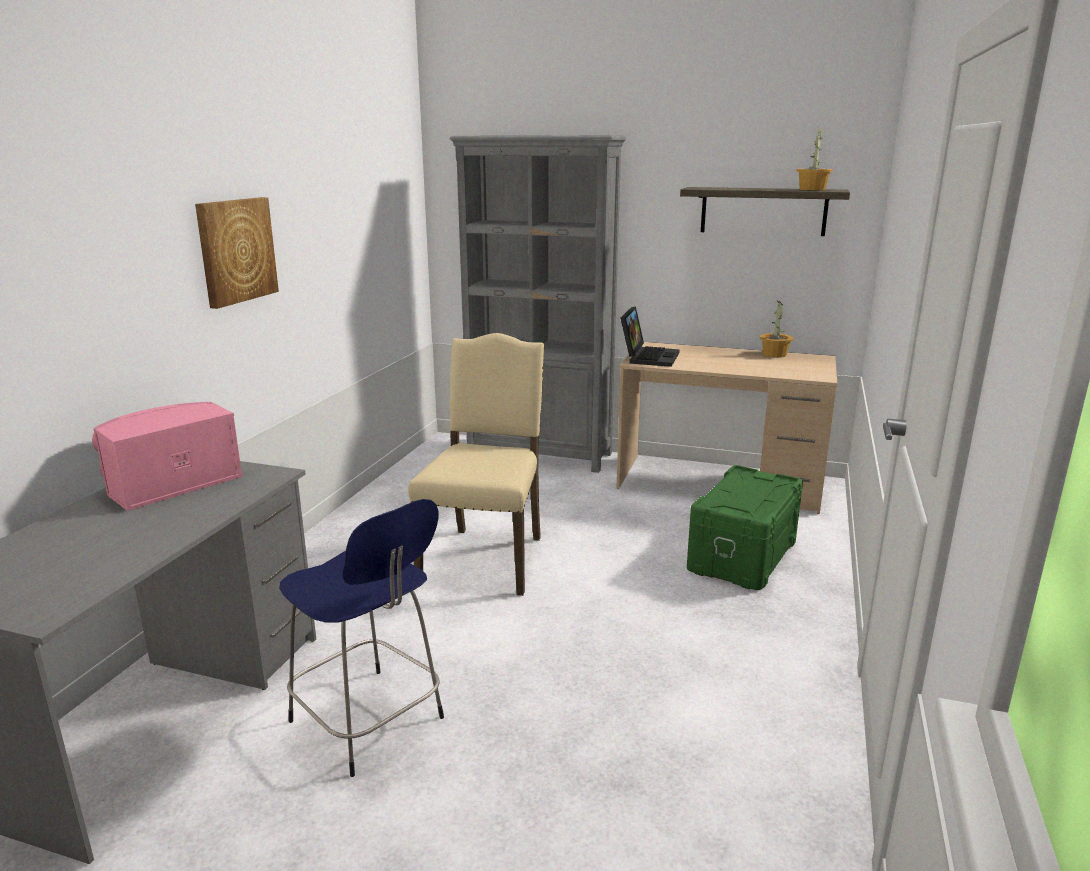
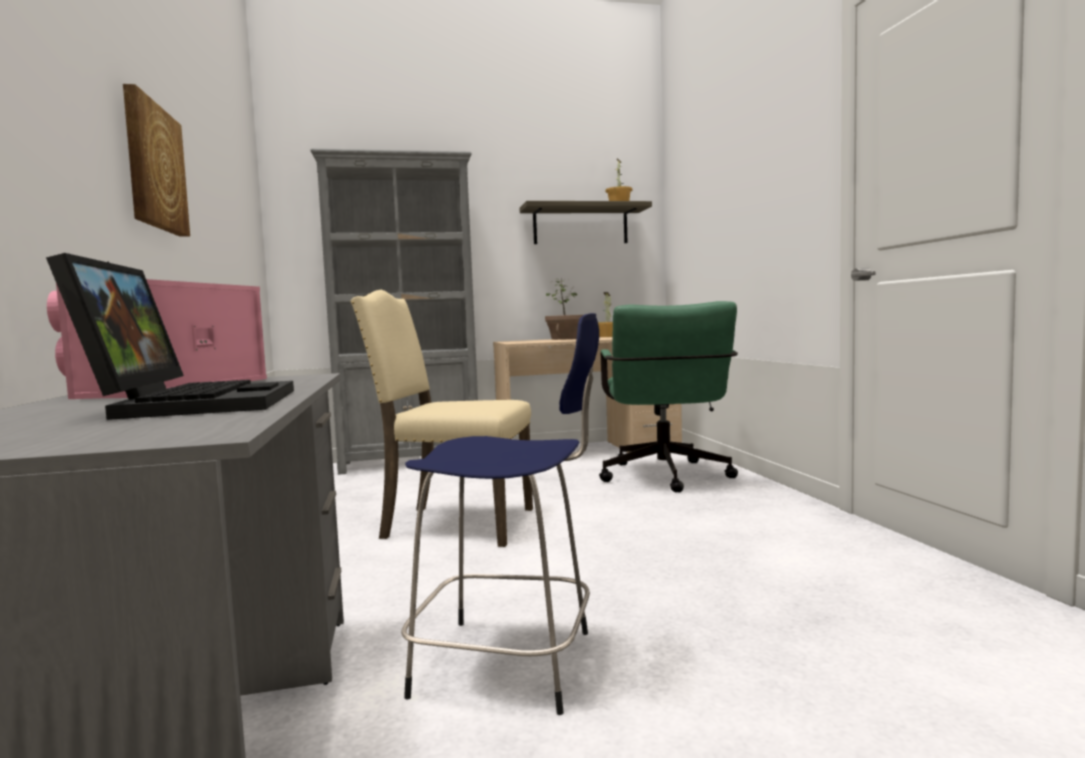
camera: 30 degrees left, 15 degrees down
beige chair [408,333,544,596] -> beige chair turned 60 degrees counterclockwise [350,290,533,547]
laptop [620,306,680,367] -> laptop moved to [46,253,294,420]
green storage box [687,465,803,590] -> green office chair [599,301,738,492]
none -> potted plant [545,279,583,340]

